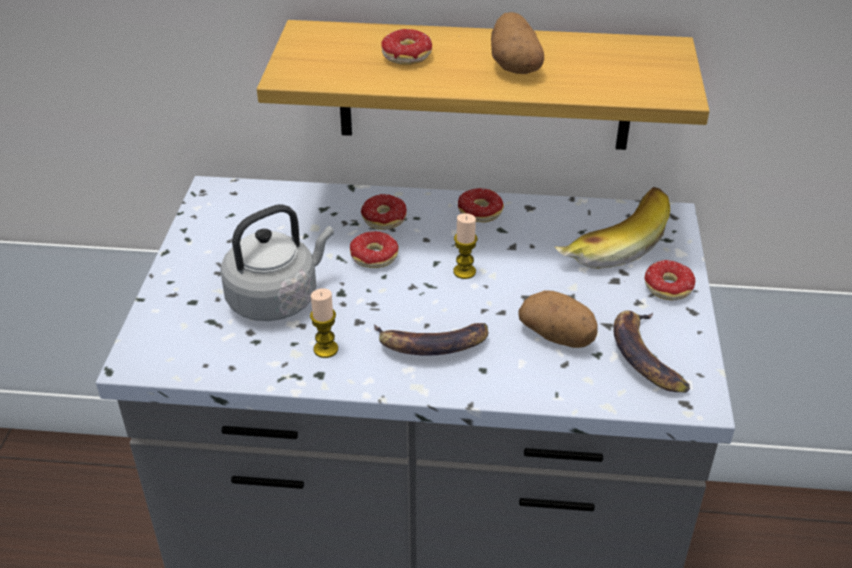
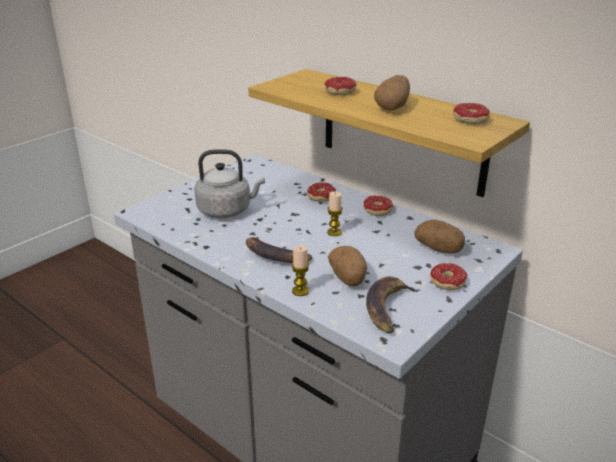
camera: 35 degrees right, 10 degrees down
candle [310,288,338,358] -> candle moved to [291,246,309,296]
donut [350,231,399,268] -> donut moved to [453,103,490,125]
banana [554,187,670,269] -> potato [414,220,465,254]

